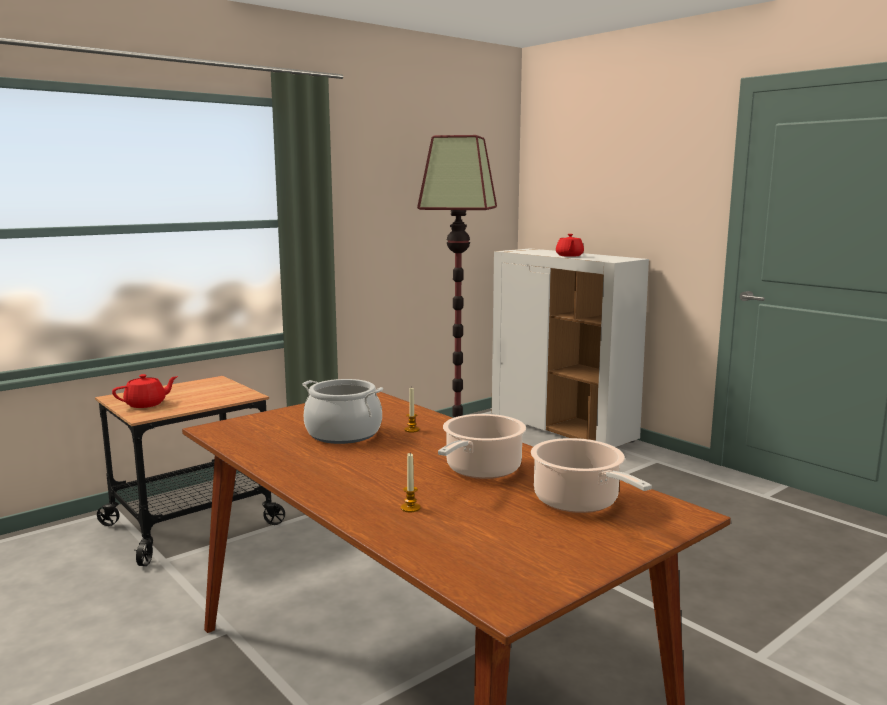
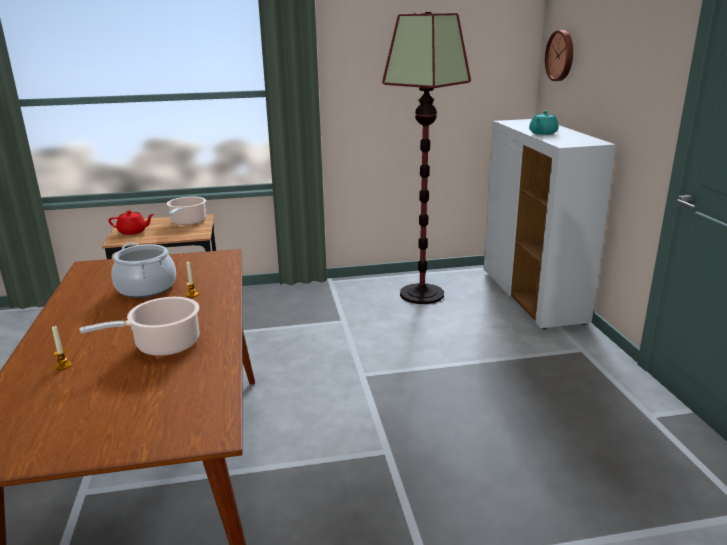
camera: 30 degrees right, 10 degrees up
cooking pot [531,438,652,513] -> cooking pot moved to [167,196,206,225]
red teapot [556,234,584,257] -> turquoise teapot [529,111,559,135]
none -> wall clock [545,30,573,81]

